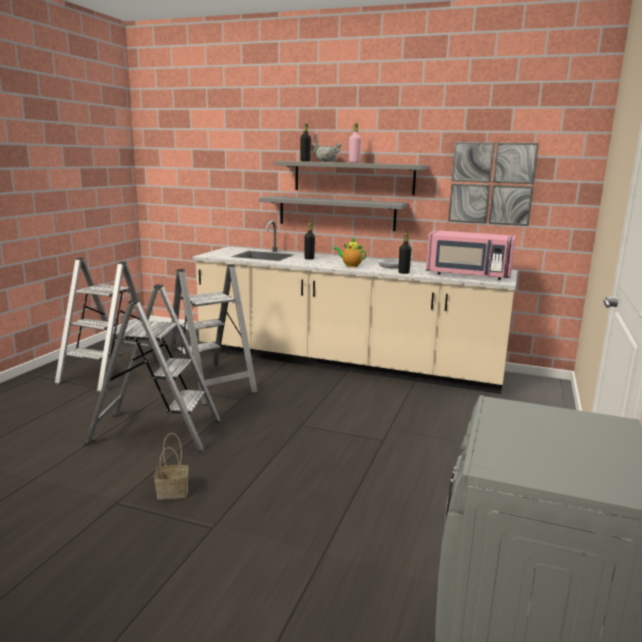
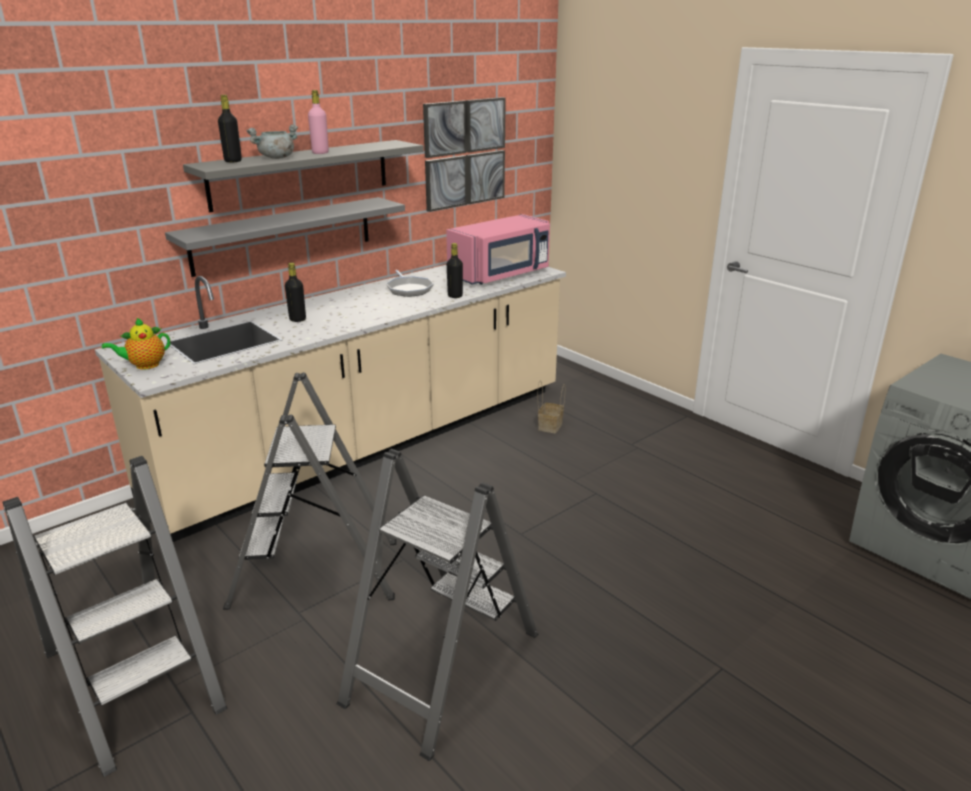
camera: 60 degrees left, 10 degrees up
basket [154,433,189,499] -> basket moved to [537,380,565,433]
teapot [333,238,366,267] -> teapot moved to [102,317,171,369]

